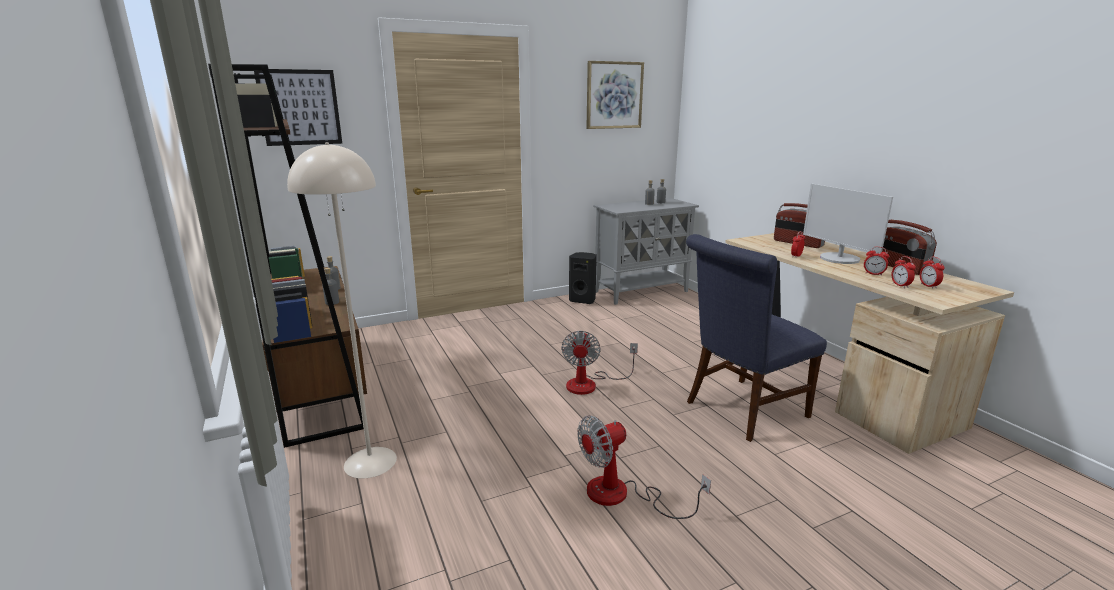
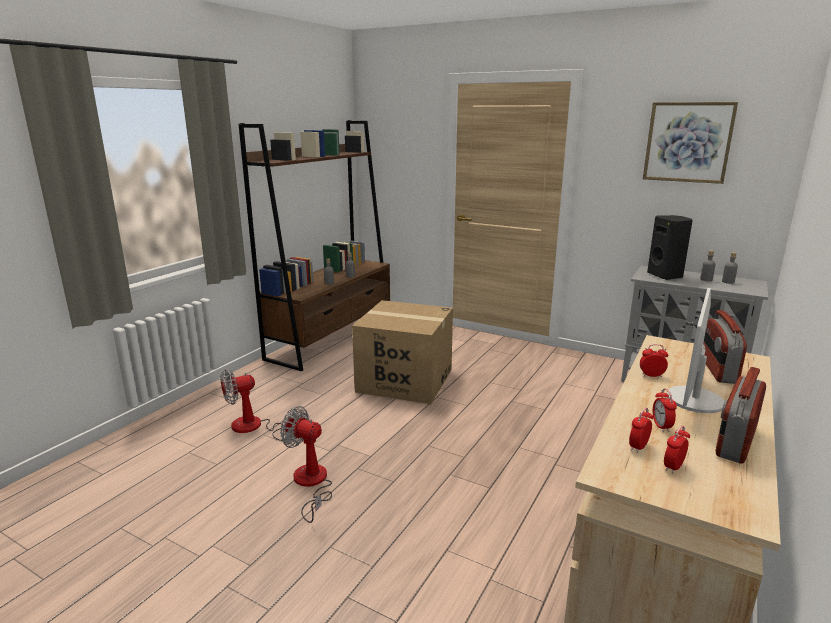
camera: 55 degrees right, 0 degrees up
picture [254,69,342,146] -> none
beige floor lamp [287,142,397,479] -> none
fan [561,331,638,395] -> fan moved to [221,369,304,441]
black speaker [569,252,597,304] -> black speaker moved to [647,215,693,280]
blue chair [686,234,827,442] -> none
none -> cardboard box [352,300,453,404]

